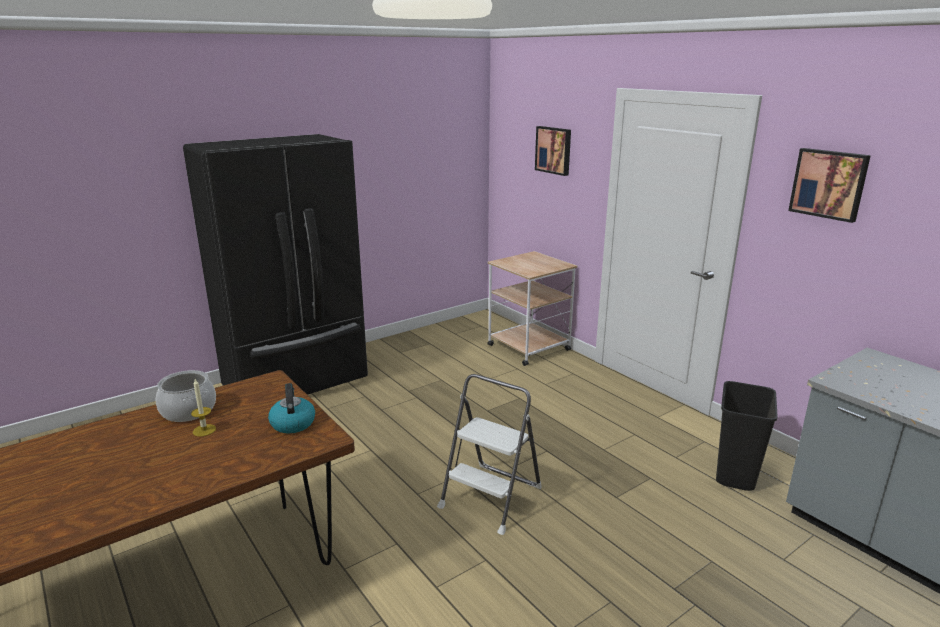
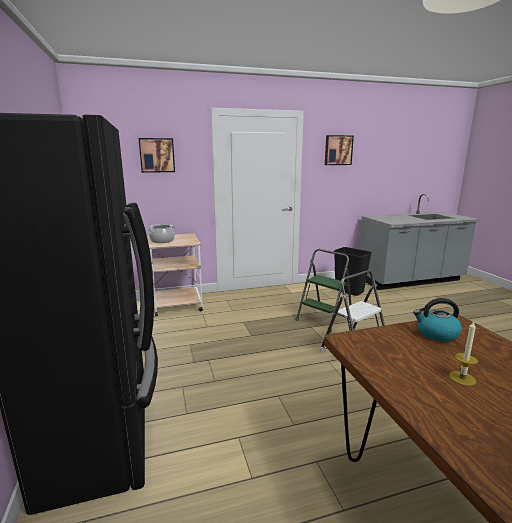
camera: 70 degrees left, 5 degrees down
cooking pot [156,370,216,422] -> cooking pot moved to [147,224,176,243]
none -> green step ladder [295,249,352,333]

